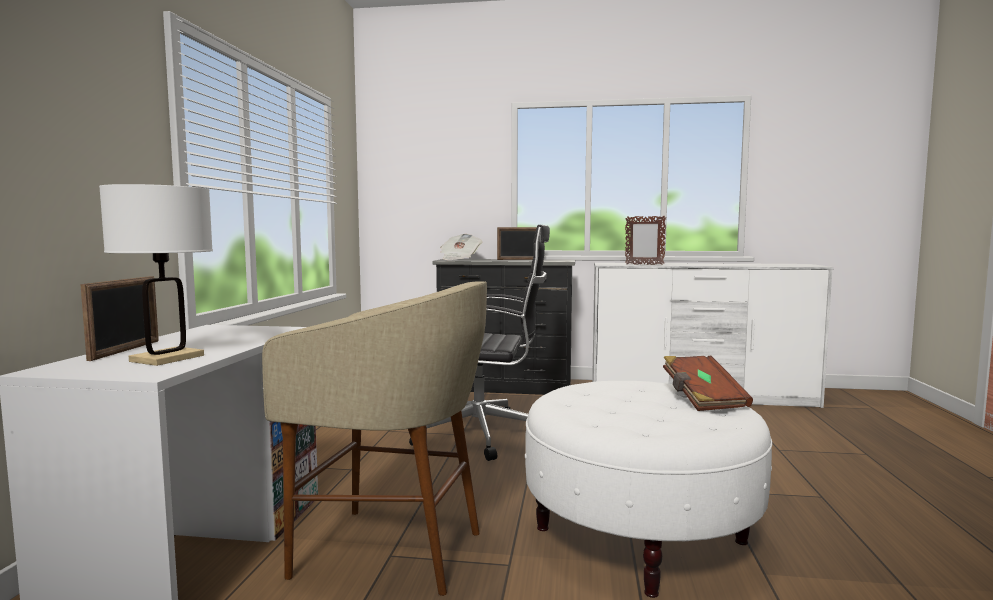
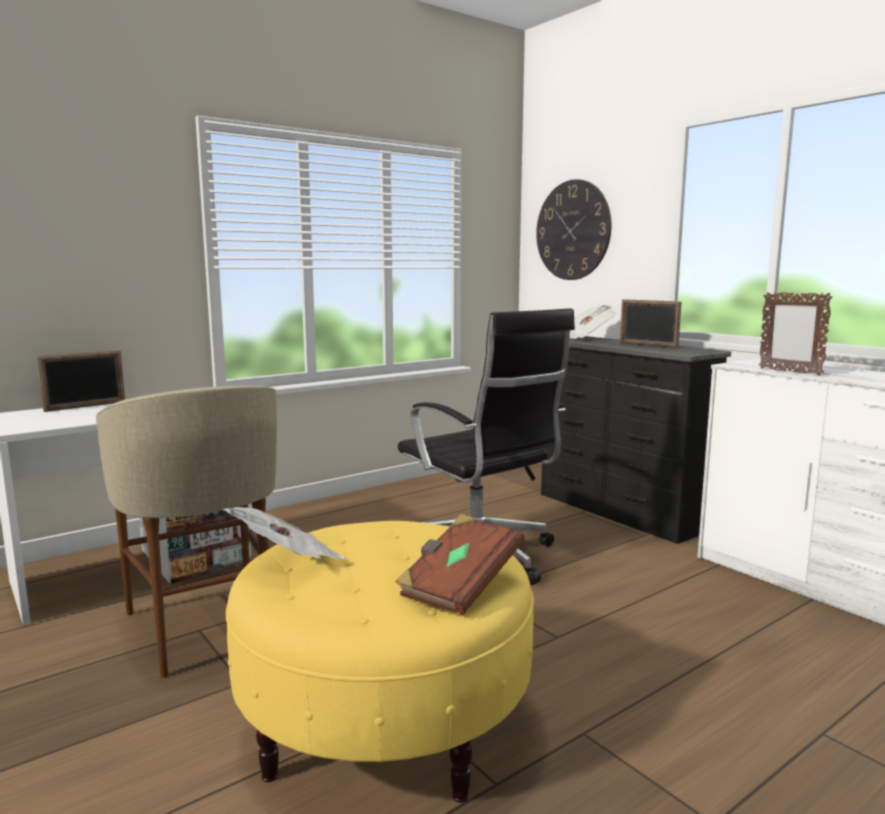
camera: 45 degrees right, 5 degrees up
white table lamp [99,184,213,366] -> none
white ottoman [525,381,772,598] -> yellow ottoman [226,521,534,803]
none -> newspaper [223,507,347,559]
none -> wall clock [536,179,612,280]

